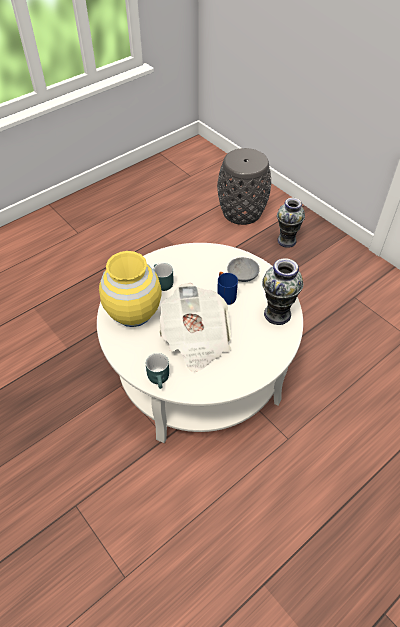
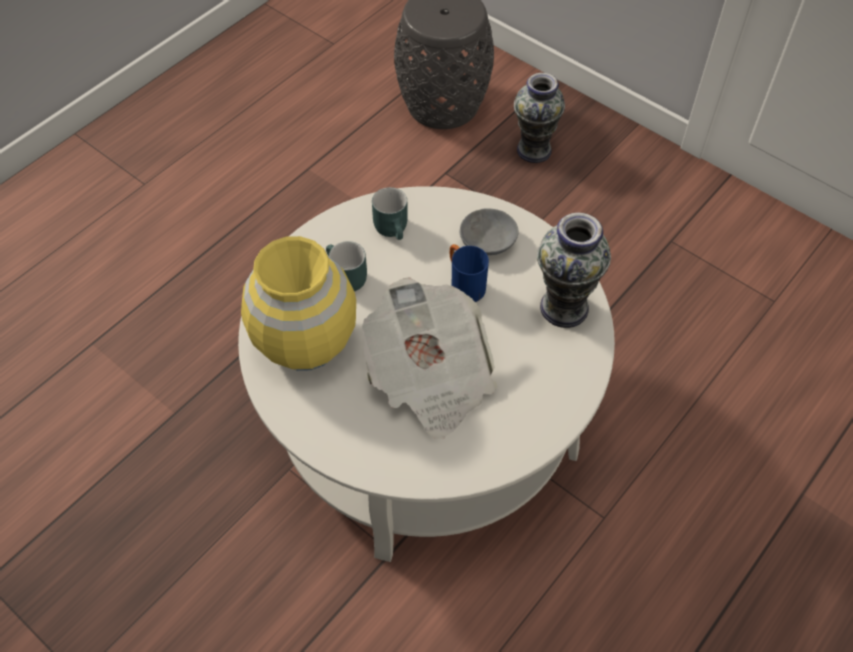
camera: 10 degrees left, 5 degrees up
turquoise mug [146,353,169,389] -> turquoise mug moved to [372,187,408,240]

